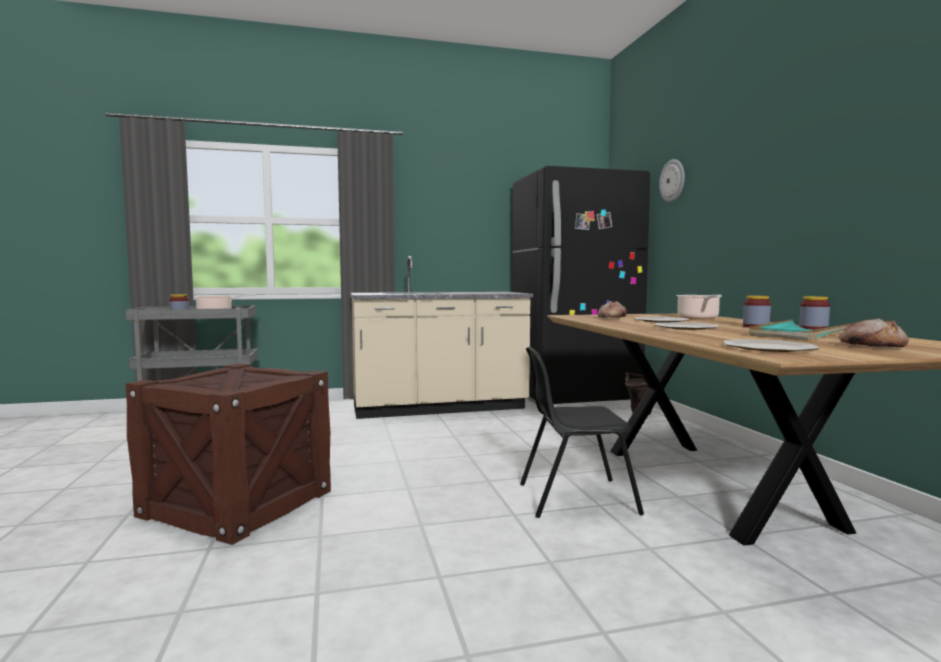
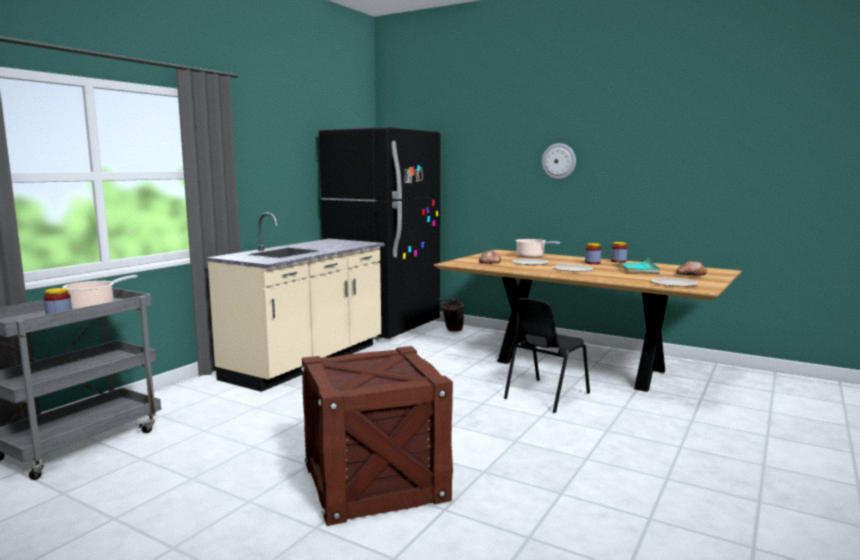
camera: 45 degrees left, 5 degrees up
wall clock [659,159,685,202] -> wall clock moved to [542,143,576,180]

